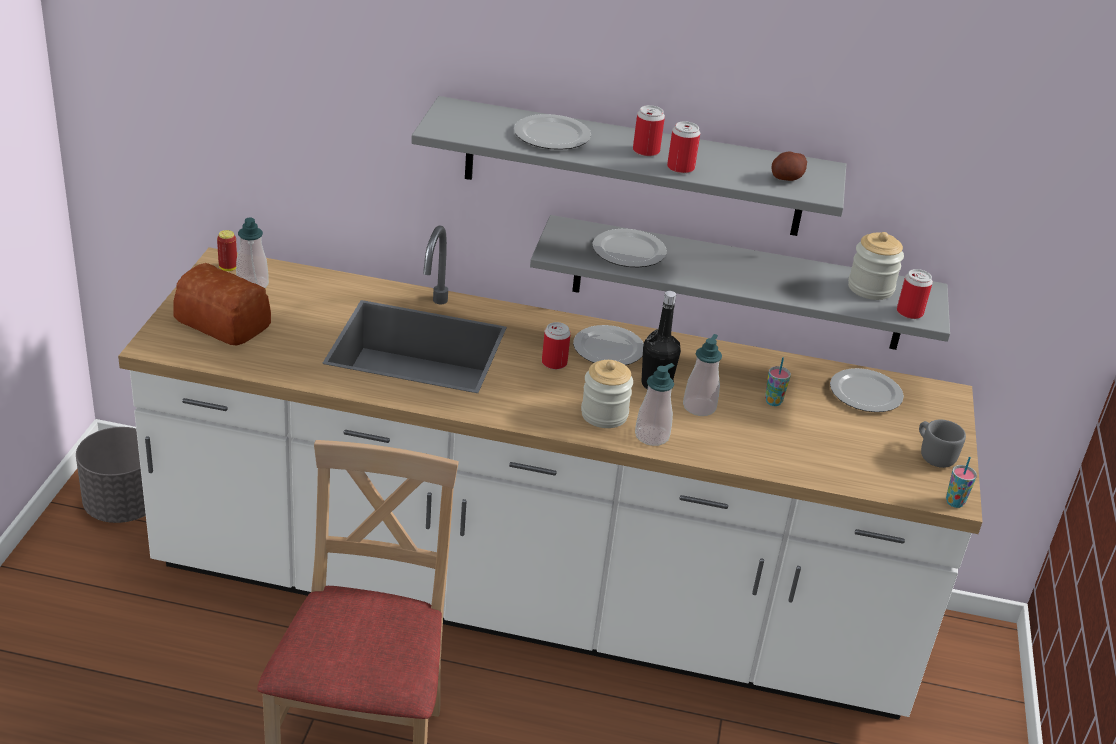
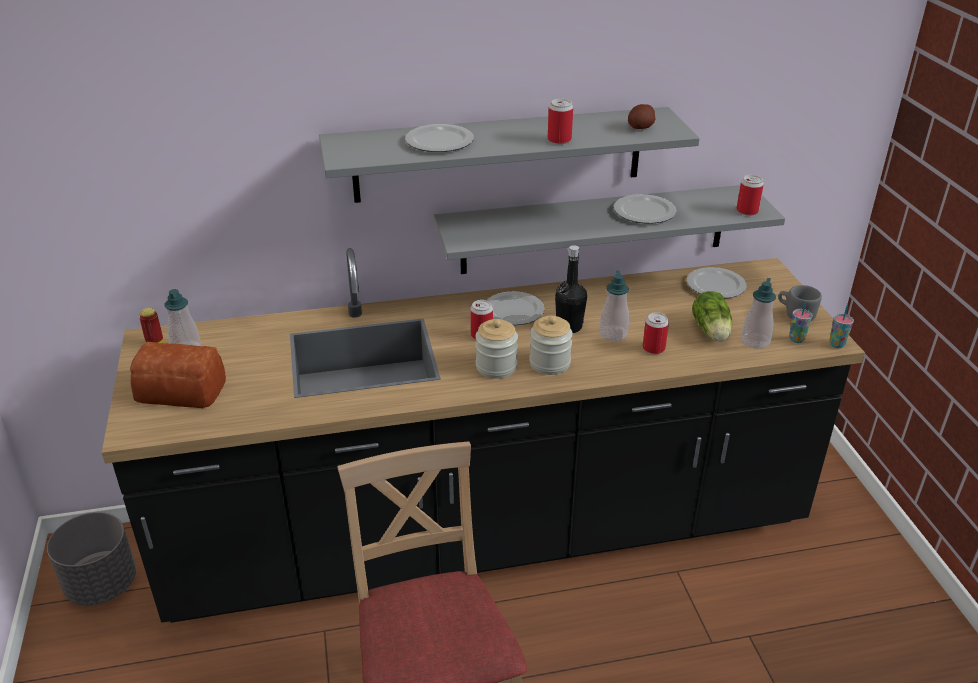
camera: 20 degrees left, 0 degrees up
white counter [118,226,982,720] -> black counter [102,248,865,623]
plate [592,229,667,267] -> plate moved to [614,194,677,224]
can [633,105,665,157] -> can moved to [643,312,669,354]
soap dispenser [635,363,674,446] -> soap dispenser moved to [741,278,776,349]
cup [765,357,791,406] -> cup moved to [789,300,813,343]
jar [848,232,904,300] -> jar moved to [475,319,518,379]
none -> lettuce [692,291,732,341]

